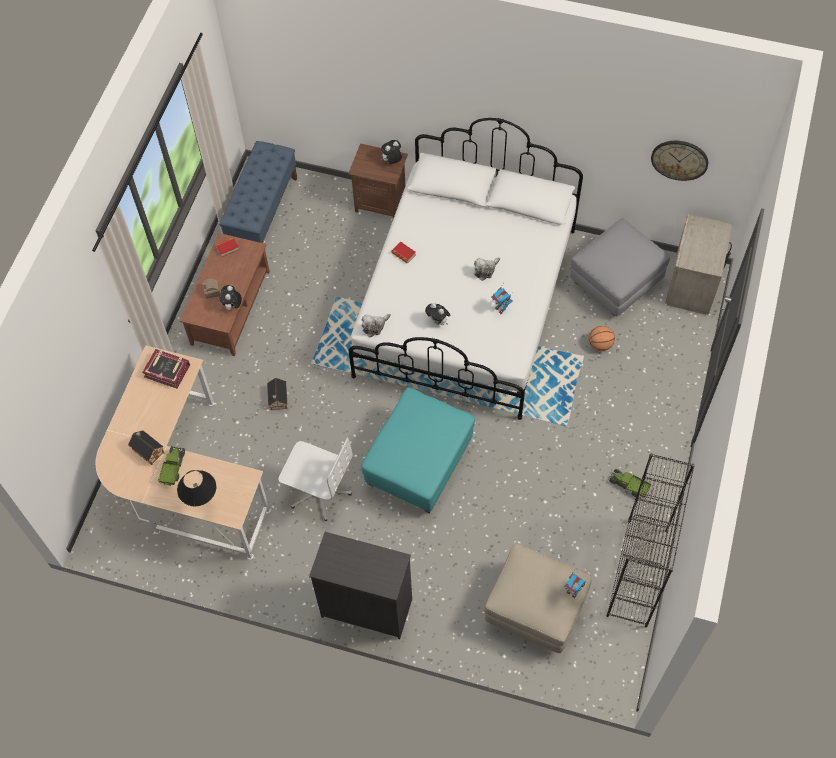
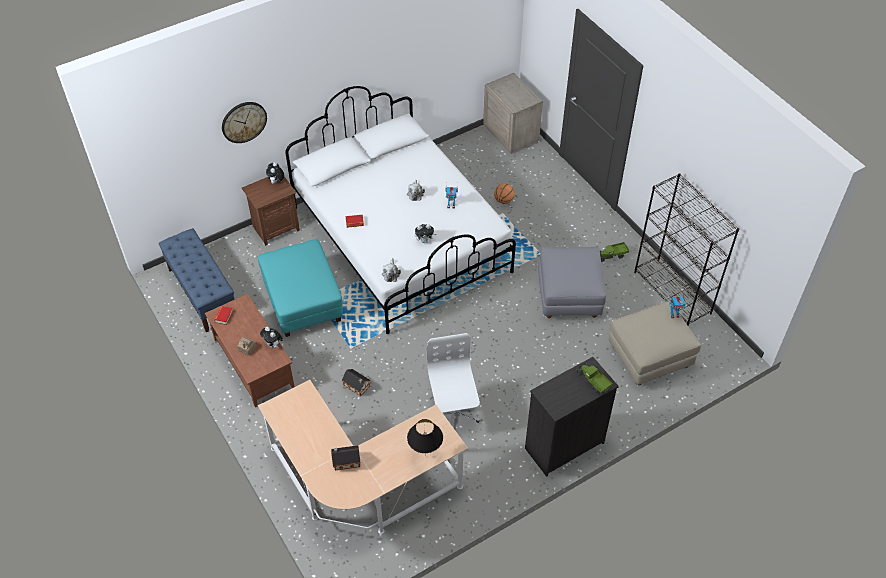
camera: 50 degrees left, 10 degrees down
book [142,349,190,389] -> none
toy truck [158,446,185,486] -> toy truck moved to [576,362,613,393]
white office chair [278,438,353,521] -> white office chair turned 75 degrees counterclockwise [427,333,480,425]
turquoise ottoman [361,387,475,513] -> turquoise ottoman moved to [258,239,343,337]
grey ottoman [570,218,670,317] -> grey ottoman moved to [538,247,606,318]
wall clock [651,141,708,181] -> wall clock moved to [222,102,267,143]

